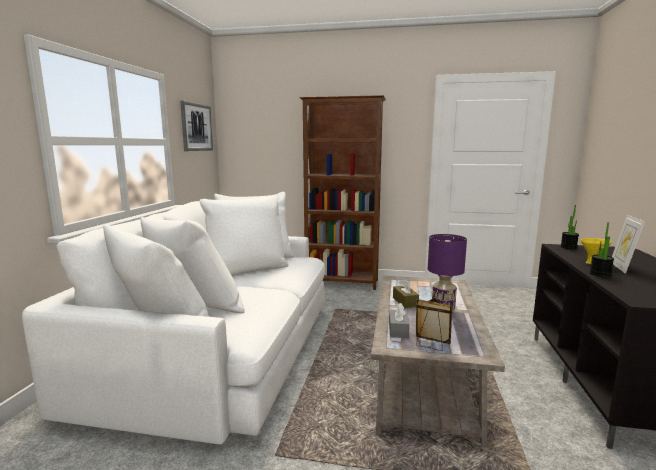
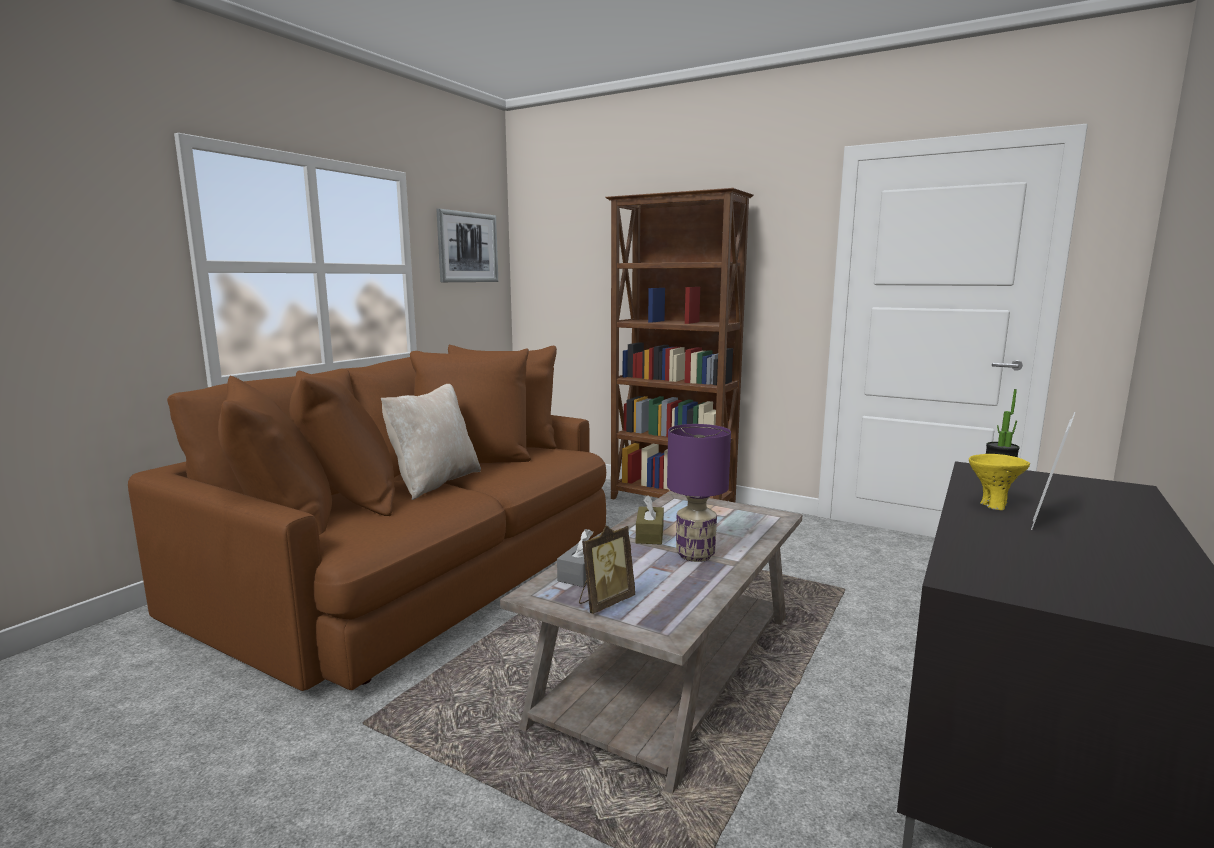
camera: 20 degrees right, 0 degrees up
white sofa [22,192,325,445] -> brown sofa [128,345,606,691]
picture frame [416,298,452,351] -> picture frame turned 90 degrees clockwise [579,525,635,614]
potted plant [590,222,614,277] -> none
none -> beige pillow [381,384,481,500]

